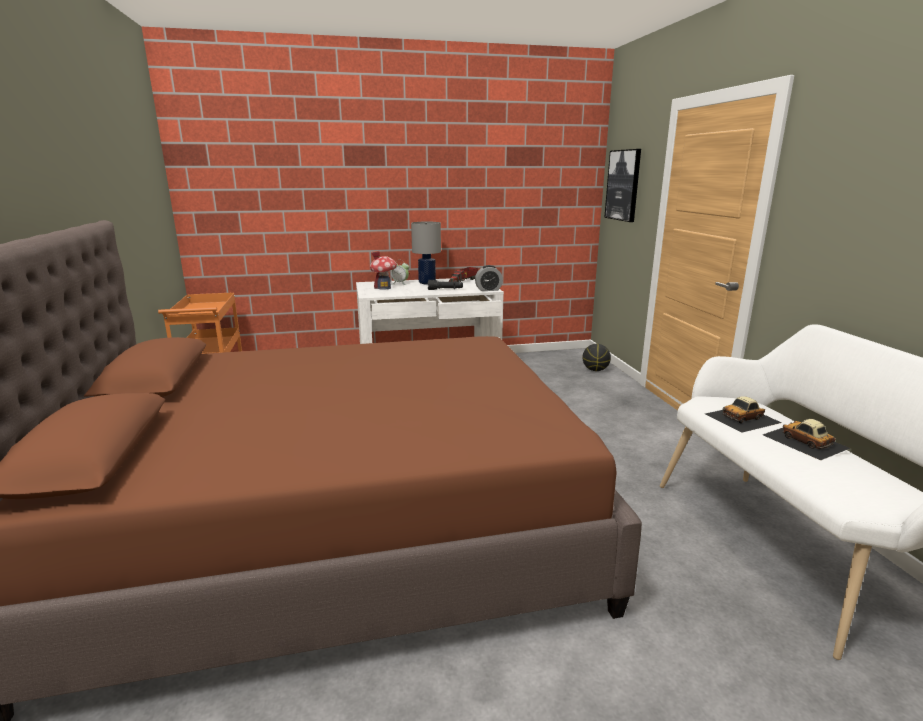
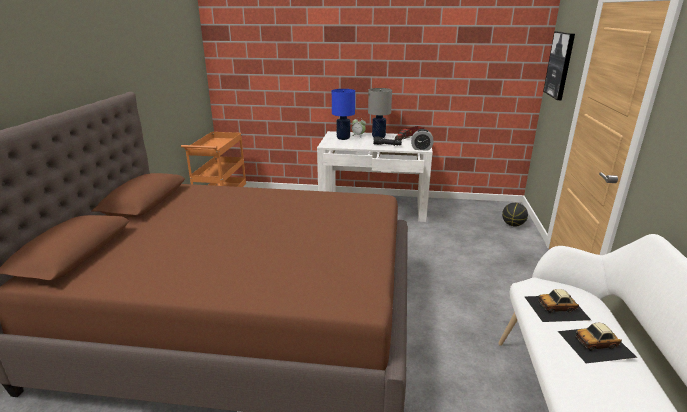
camera: 20 degrees right, 5 degrees up
toy house [370,250,397,289] -> blue table lamp [332,89,355,140]
toy car [763,419,850,460] -> toy car turned 90 degrees counterclockwise [558,323,637,363]

